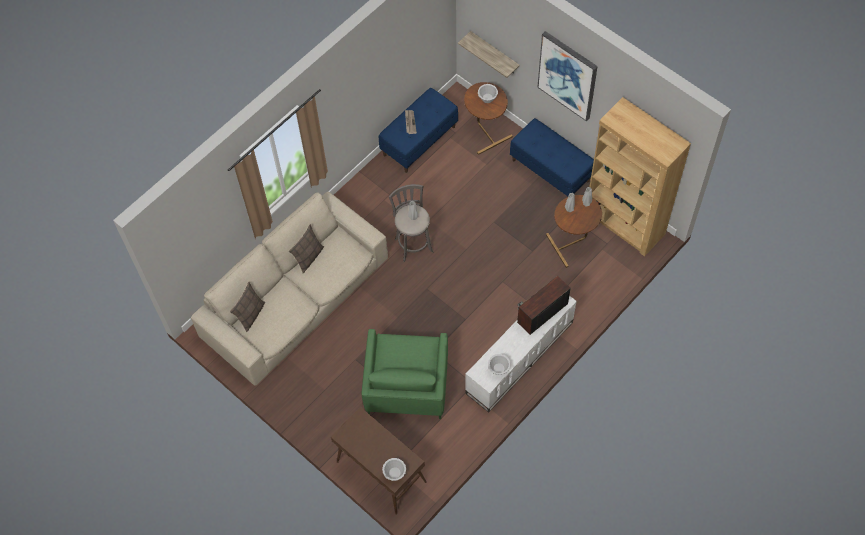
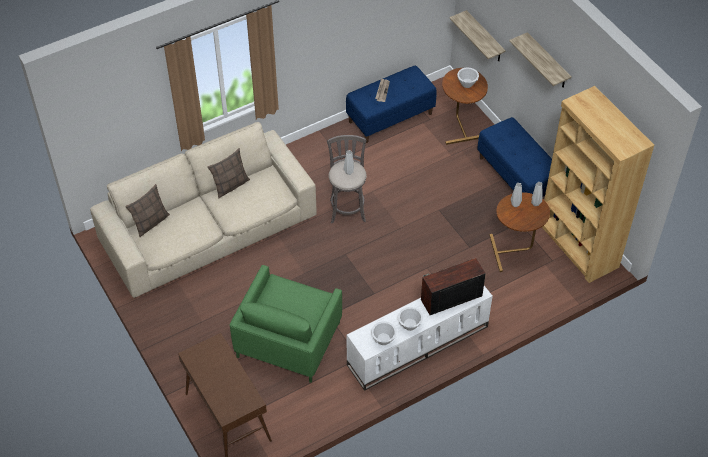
camera: 15 degrees right, 10 degrees down
white bowl [382,458,406,481] -> white bowl moved to [398,307,423,331]
picture [537,31,598,121] -> shelf [509,32,572,88]

